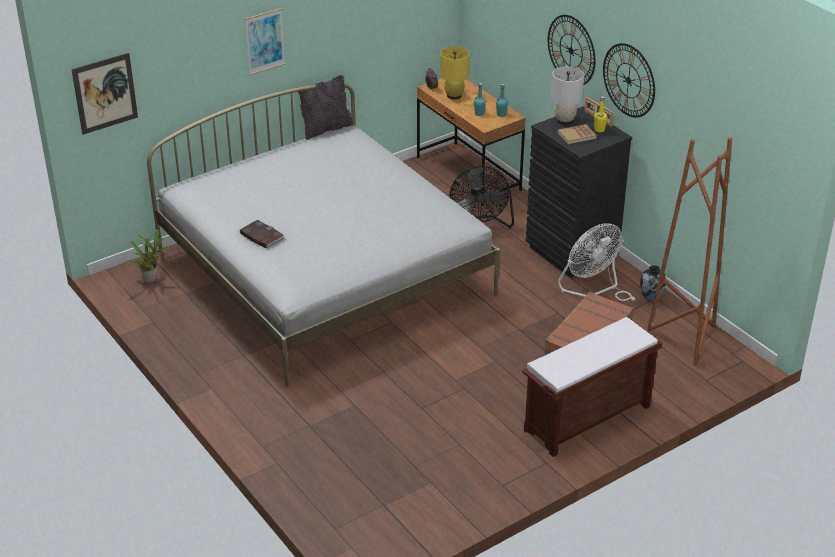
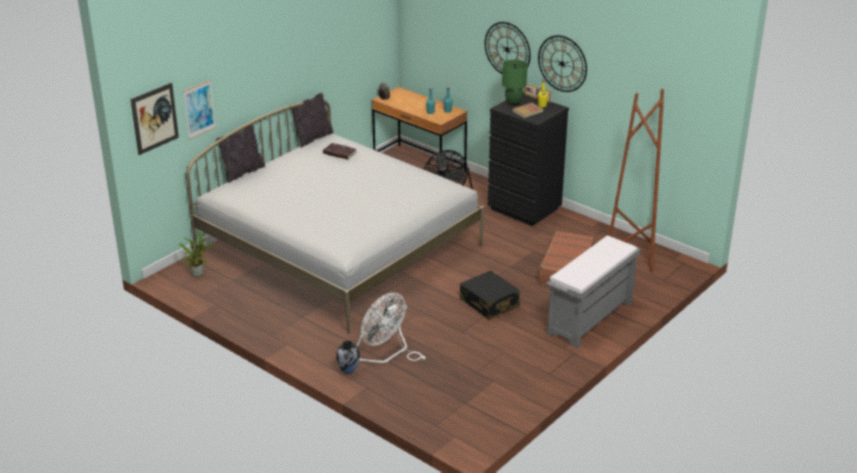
camera: 15 degrees left, 5 degrees down
book [240,220,284,248] -> book moved to [323,143,357,159]
picture [245,8,285,75] -> picture moved to [183,80,216,139]
yellow table lamp [440,46,469,99] -> none
brown bench [522,317,662,457] -> grey bench [546,235,640,349]
white table lamp [551,66,584,125] -> green table lamp [502,60,527,106]
white fan [558,223,635,301] -> white fan moved to [356,293,426,363]
vase [640,265,666,301] -> vase moved to [336,340,360,374]
none -> black pillow [216,125,265,183]
none -> black suitcase [460,270,520,319]

